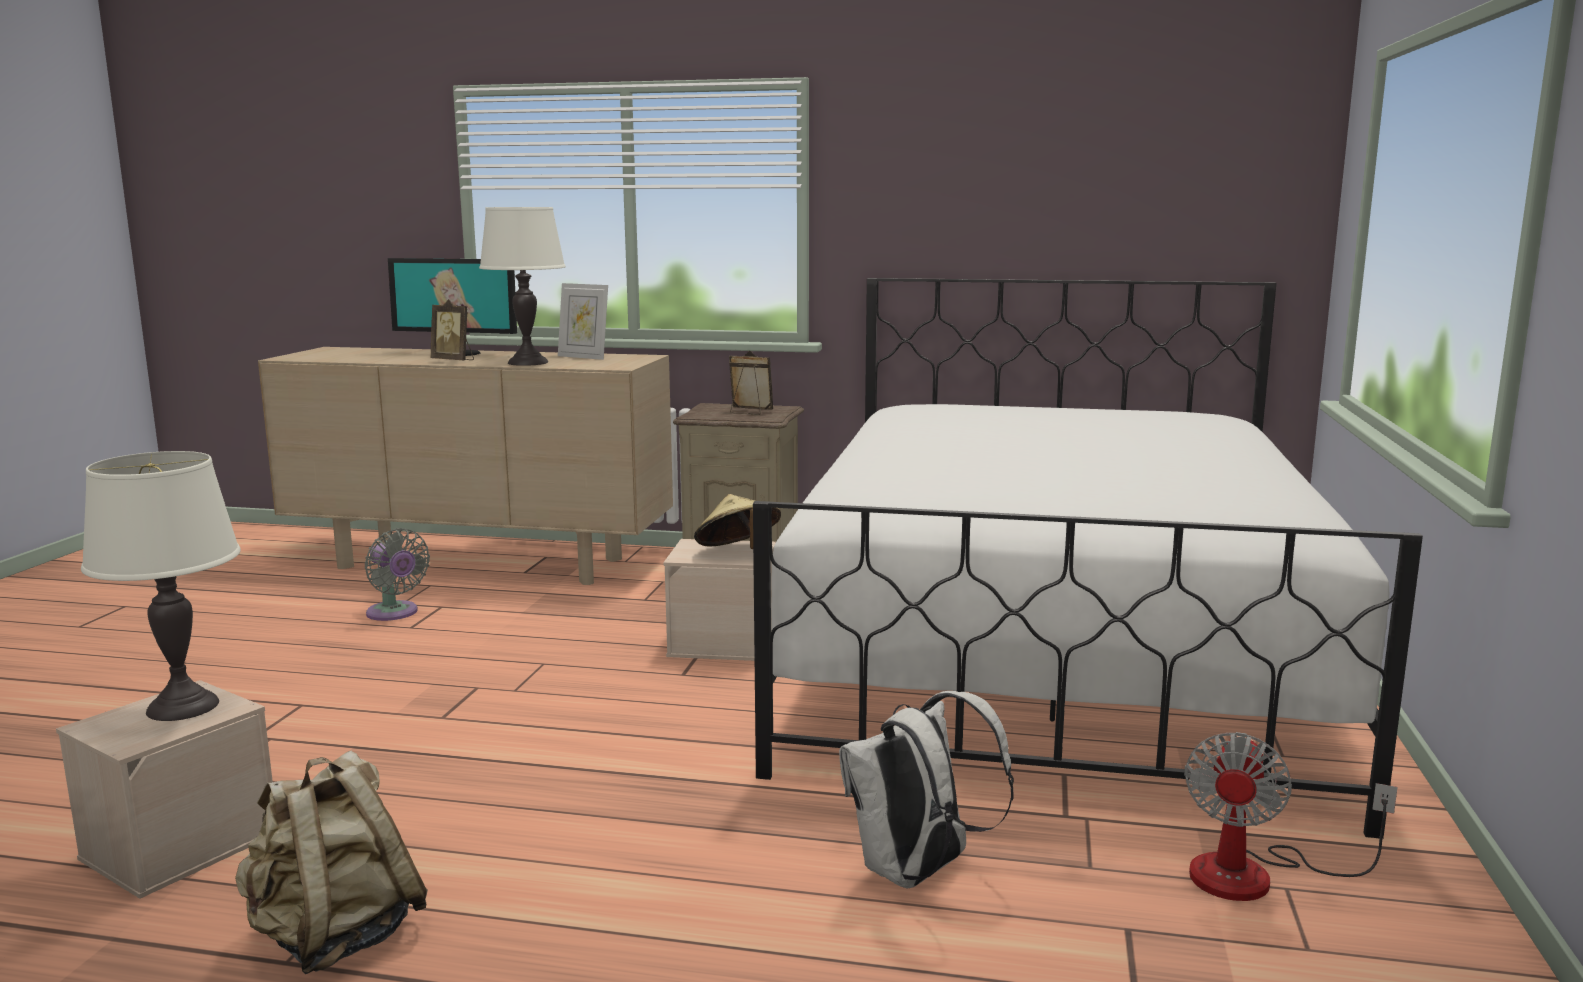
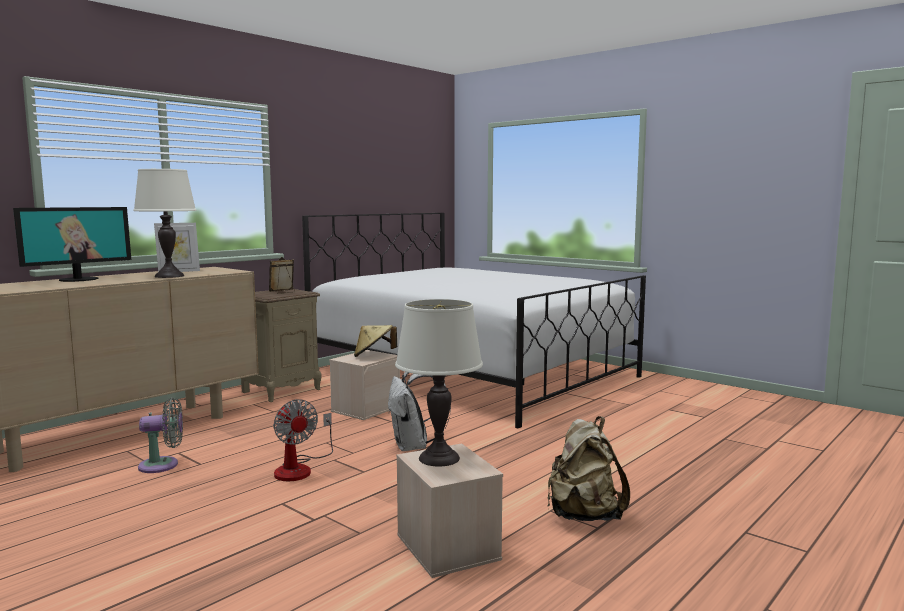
camera: 60 degrees left, 5 degrees down
picture frame [430,299,474,360] -> none
white backpack [839,691,1014,888] -> white backpack moved to [388,372,451,451]
fan [1184,732,1398,901] -> fan moved to [273,399,333,481]

